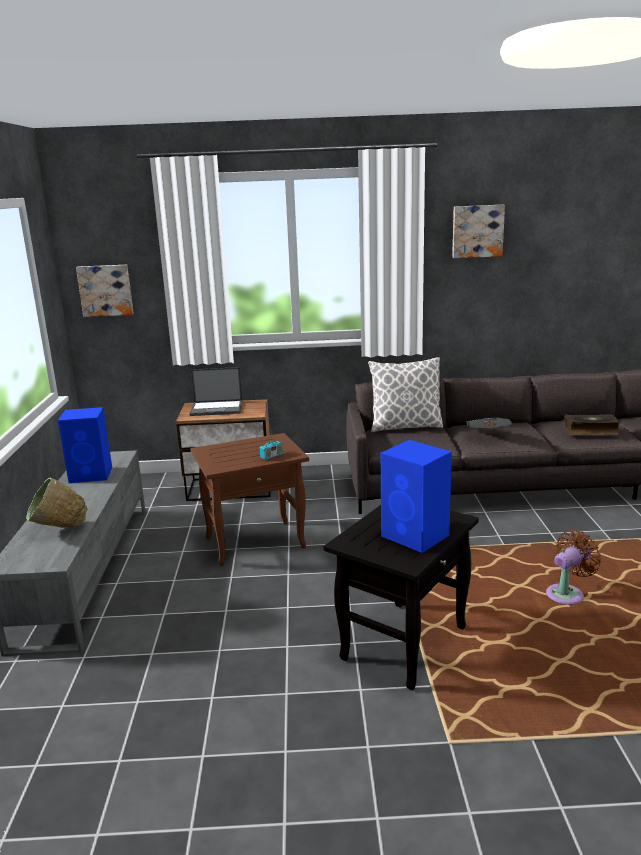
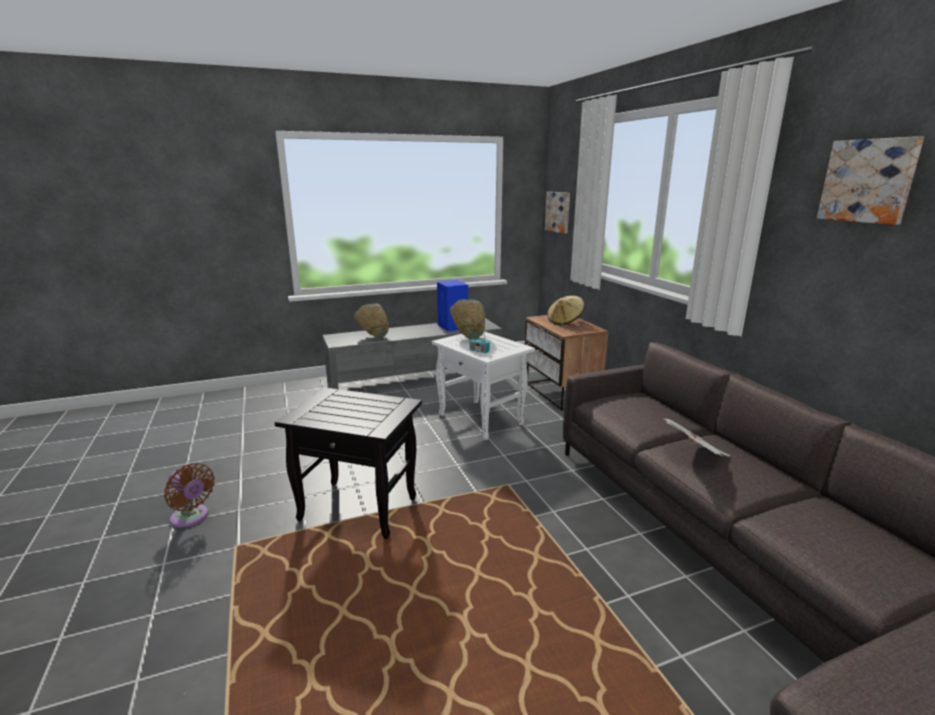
camera: 70 degrees right, 0 degrees up
laptop [190,367,243,416] -> beige hat [547,296,585,325]
brown side table [191,433,309,567] -> white side table [432,331,535,441]
pillow [368,357,443,432] -> none
blue speaker [381,440,452,553] -> none
brown fan [546,530,601,605] -> brown fan moved to [164,463,215,528]
book [563,414,621,436] -> none
none -> green bowl [450,299,485,340]

